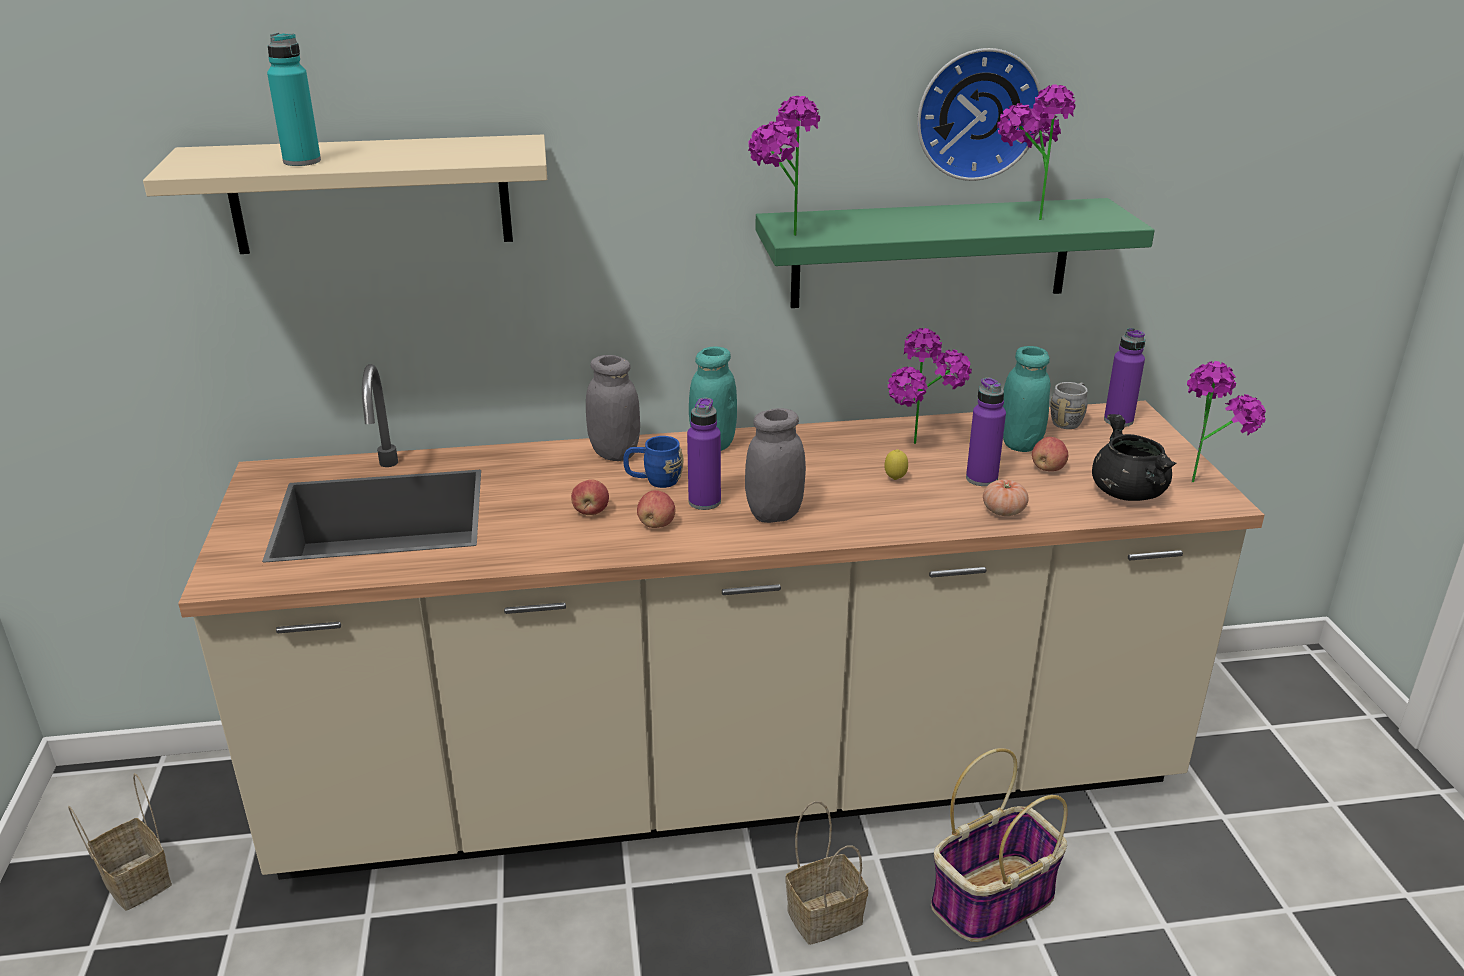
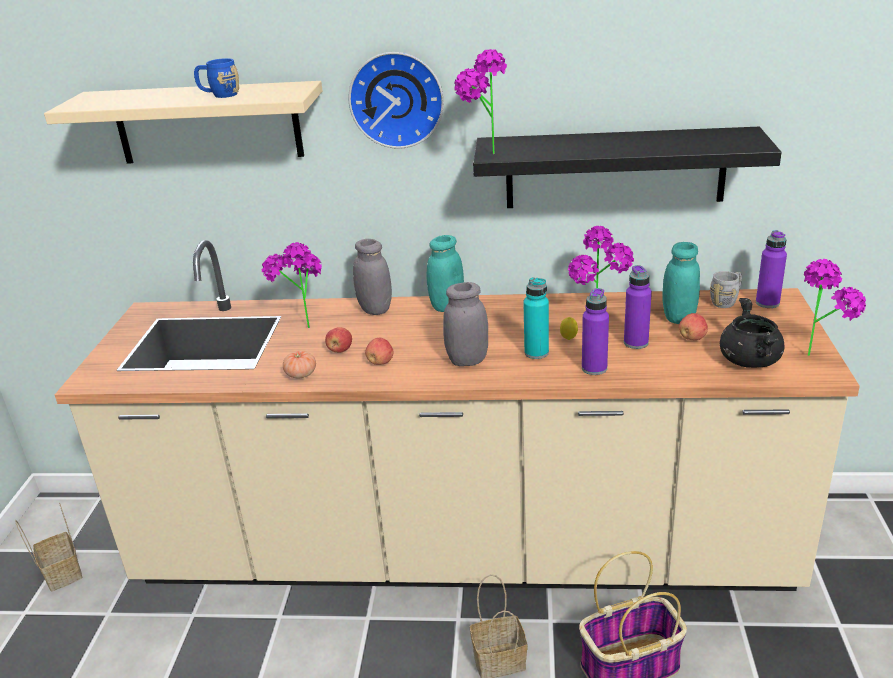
camera: 15 degrees right, 0 degrees up
turquoise bottle [267,33,321,166] -> turquoise bottle moved to [523,277,549,359]
blue mug [623,436,684,488] -> blue mug moved to [194,58,239,98]
purple bottle [687,398,721,510] -> purple bottle moved to [582,288,609,375]
green shelf [756,198,1155,308] -> black shelf [473,127,782,208]
wall clock [917,48,1041,181] -> wall clock moved to [348,52,444,149]
tomato [983,480,1029,516] -> tomato moved to [283,351,316,378]
potted plant [997,85,1076,220] -> potted plant moved to [262,242,322,328]

